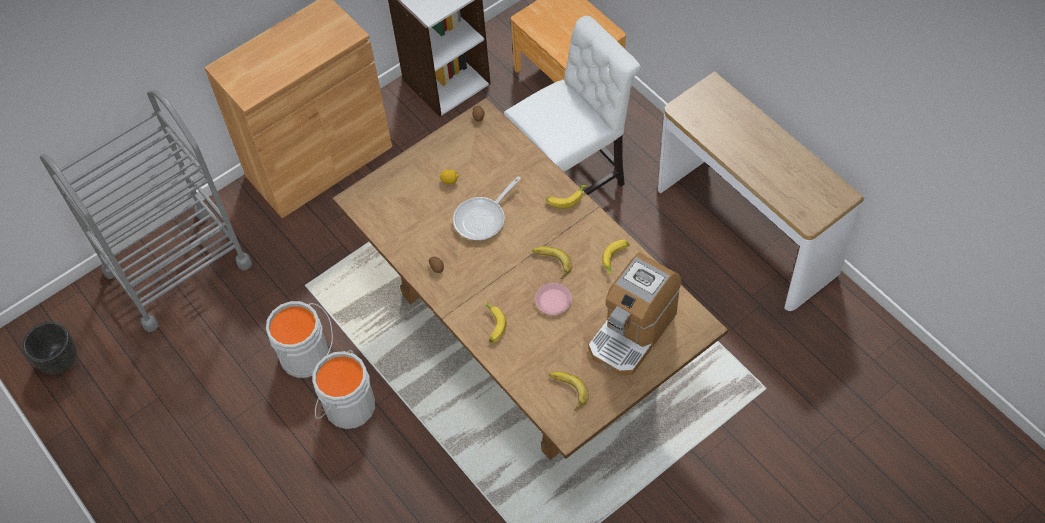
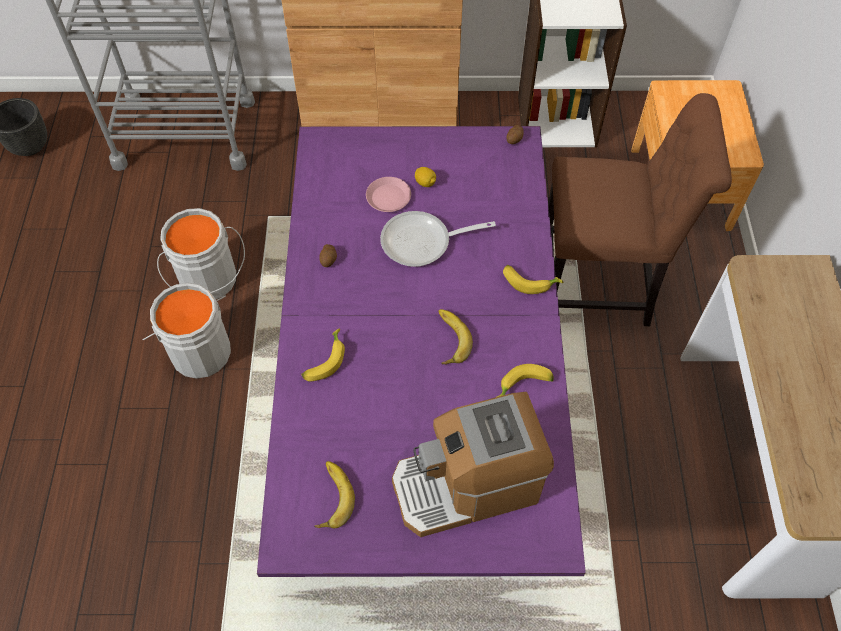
camera: 35 degrees right, 0 degrees up
brown dining table [332,98,728,460] -> purple dining table [257,126,586,577]
white chair [504,16,641,195] -> brown chair [548,93,732,326]
pink plate [535,283,572,315] -> pink plate moved to [366,177,411,212]

